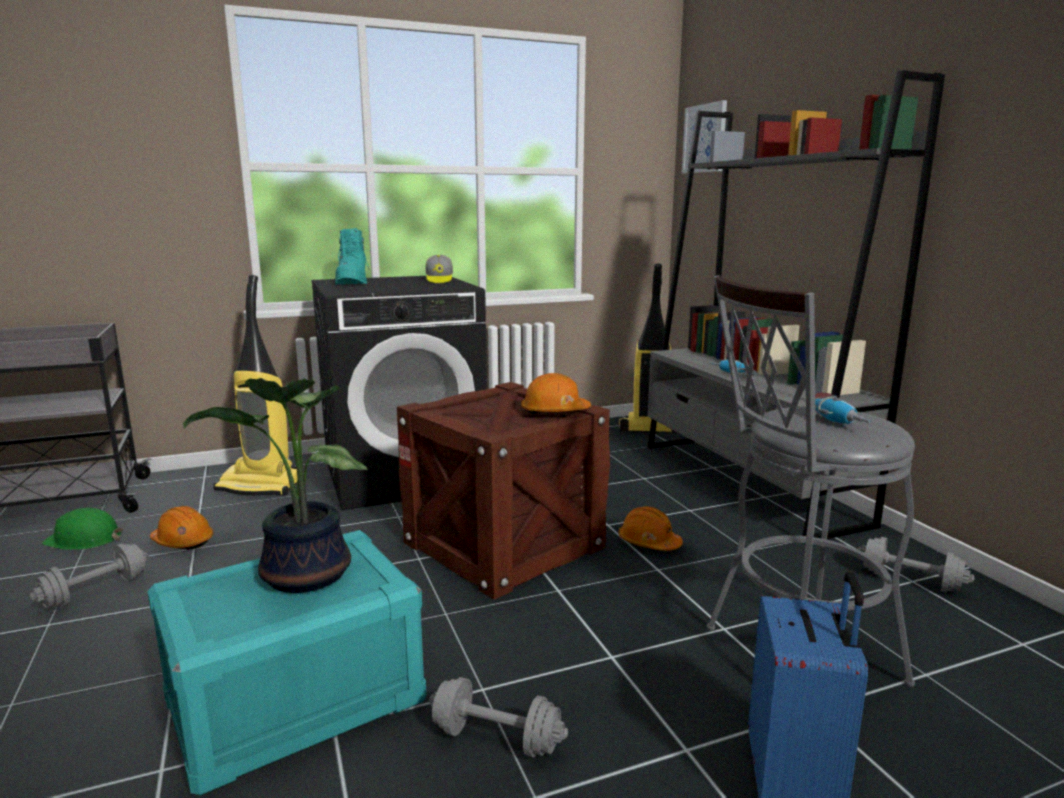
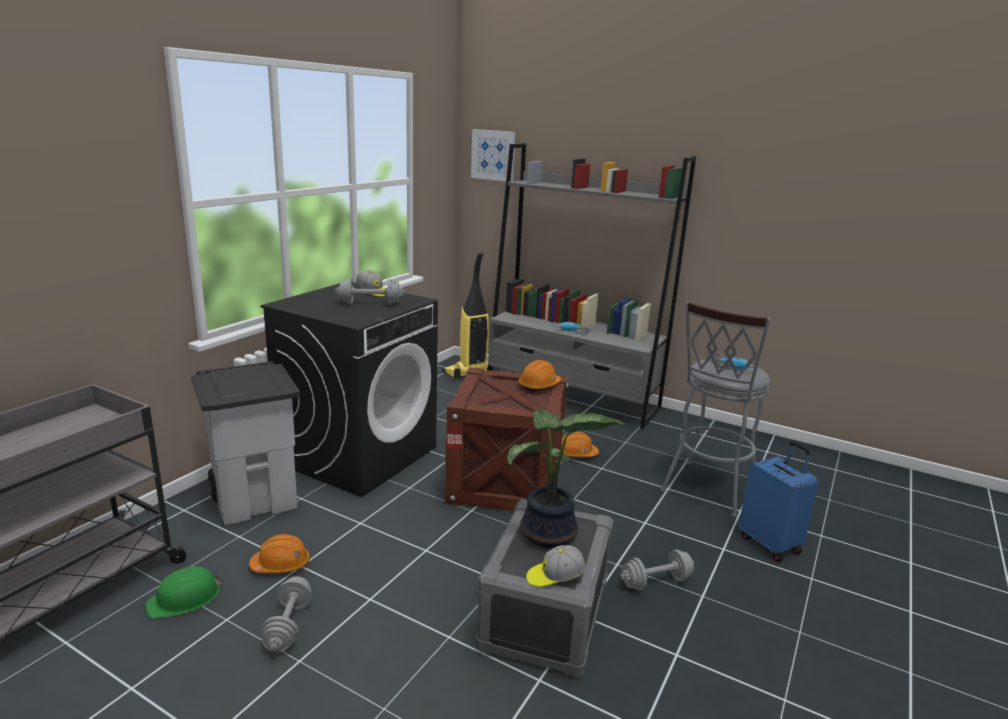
camera: 40 degrees left, 5 degrees up
turquoise storage box [147,530,427,796] -> grey storage box [476,499,613,677]
vacuum cleaner [213,275,297,495] -> grey trash can [191,361,300,525]
turquoise boot [335,228,370,284] -> none
grey dumbbell [857,537,974,593] -> grey dumbbell moved to [335,278,405,305]
none -> cap [526,545,586,587]

